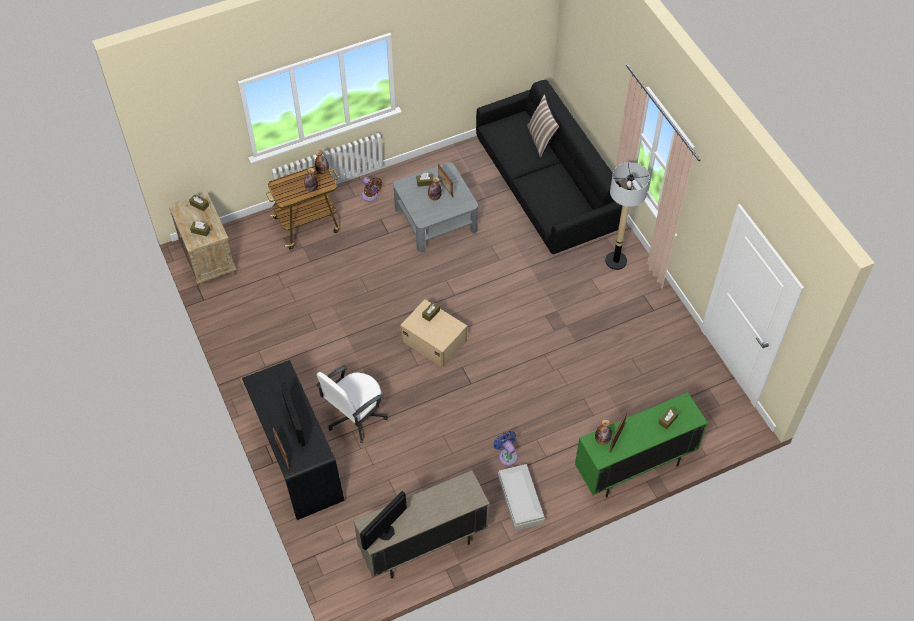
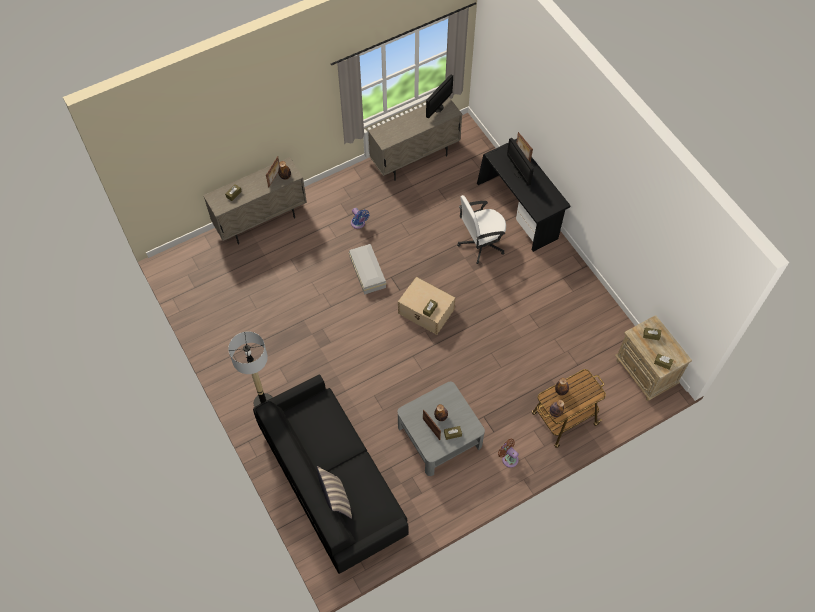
camera: 175 degrees right, 5 degrees up
white office chair [316,365,388,443] -> white office chair turned 150 degrees counterclockwise [457,195,506,264]
white storage box [498,464,545,531] -> white storage box moved to [349,244,386,295]
green cabinet [575,392,708,498] -> beige cabinet [203,157,307,245]

